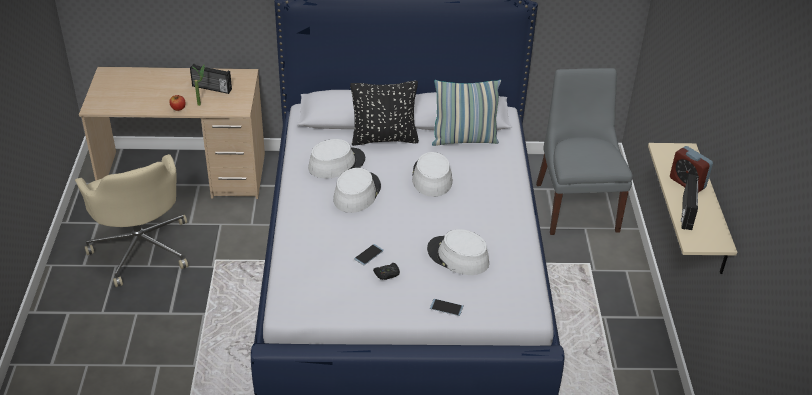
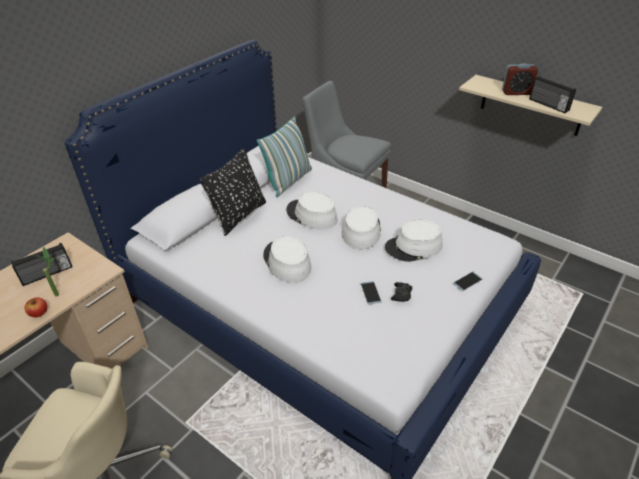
camera: 50 degrees left, 0 degrees up
white hat [308,139,365,178] -> white hat moved to [342,206,381,249]

